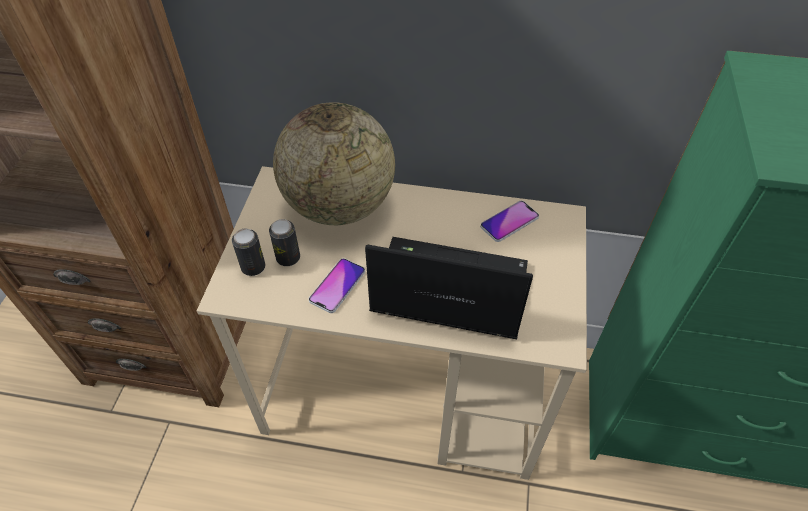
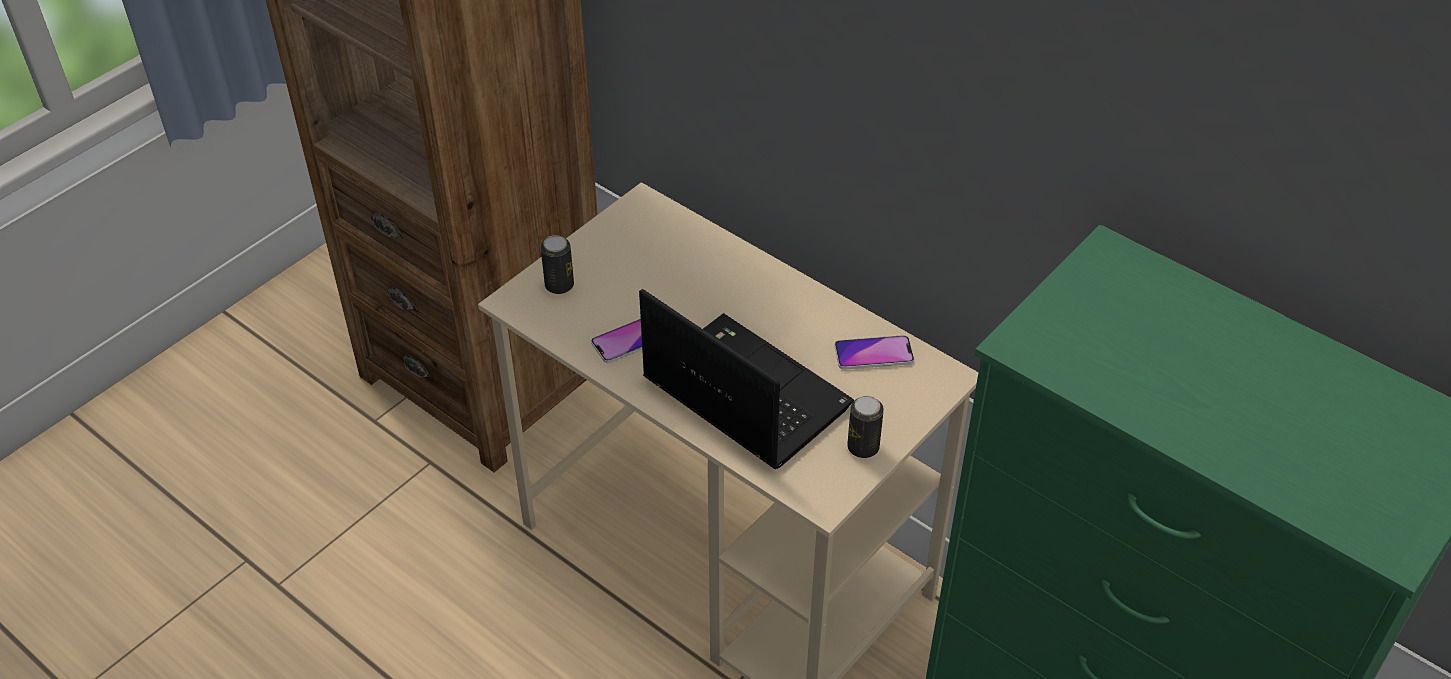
camera: 30 degrees right, 5 degrees down
can [269,219,300,266] -> can moved to [847,396,884,458]
globe [273,102,395,225] -> none

